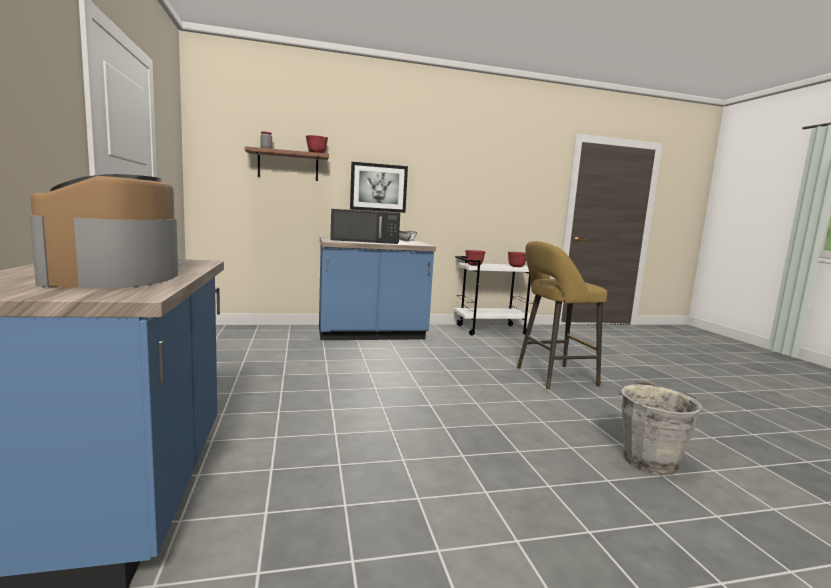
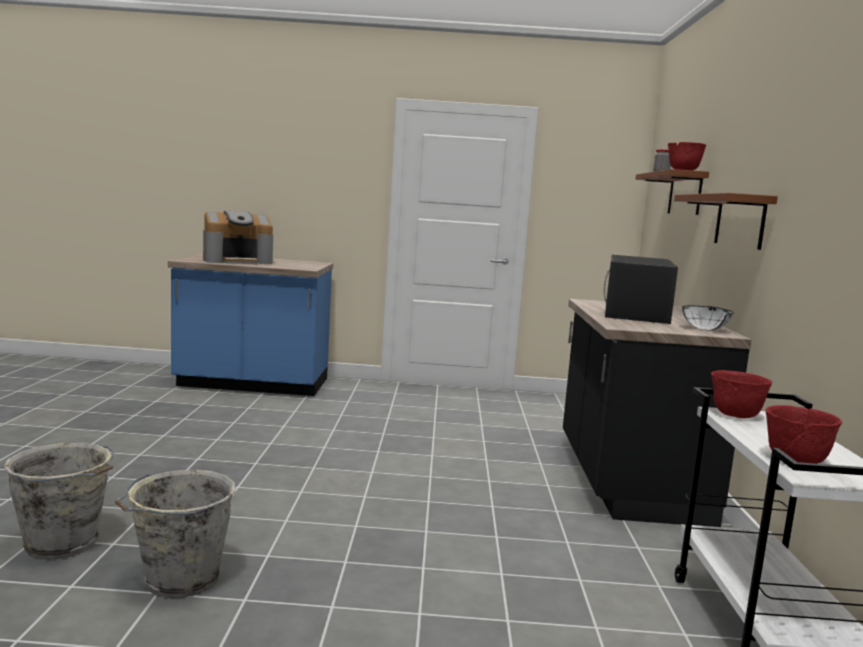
camera: 105 degrees right, 0 degrees up
coffee machine [30,174,178,288] -> coffee machine turned 150 degrees clockwise [203,211,273,264]
blue counter [319,237,436,340] -> black counter [563,299,752,527]
picture [350,162,408,213] -> brown shelf [674,193,778,250]
yellow stool [517,241,608,389] -> none
none -> grey bucket [115,470,235,598]

